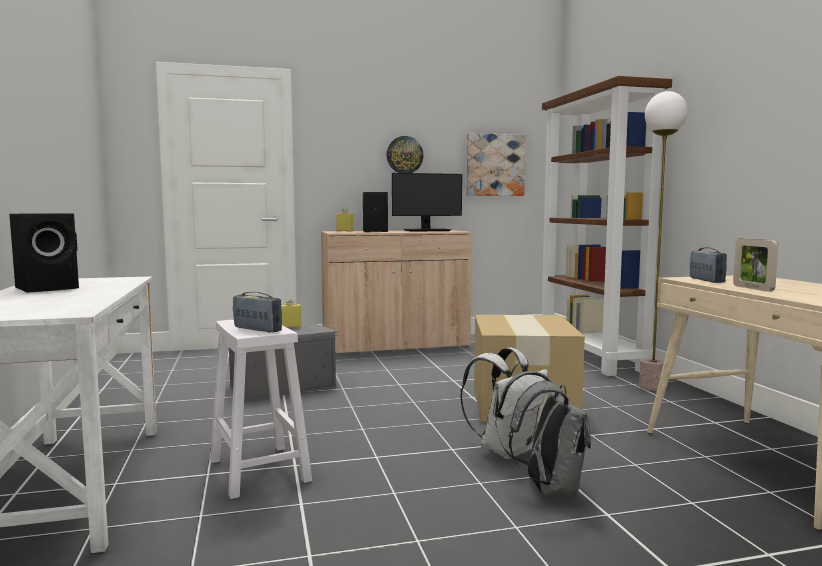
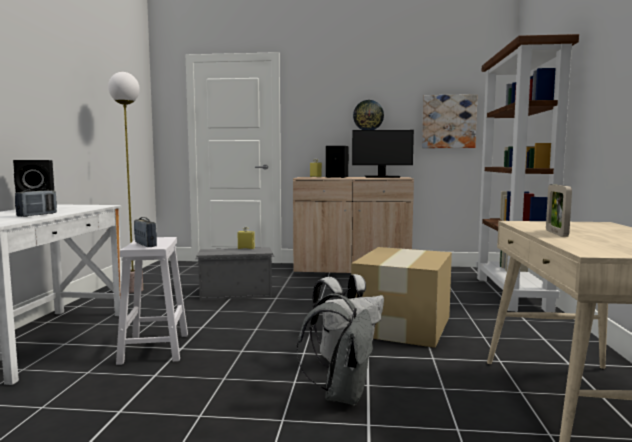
camera: 20 degrees right, 0 degrees up
floor lamp [639,91,688,391] -> floor lamp moved to [108,72,143,293]
radio [690,247,727,283] -> radio moved to [15,188,57,217]

